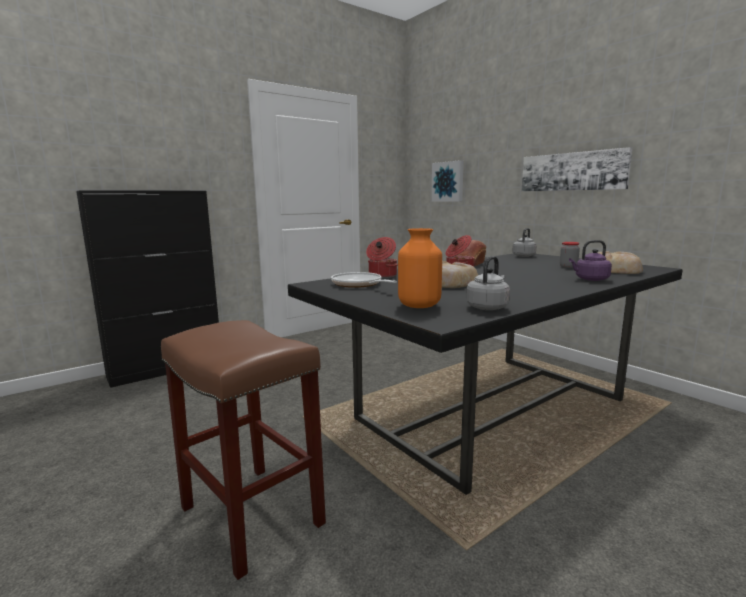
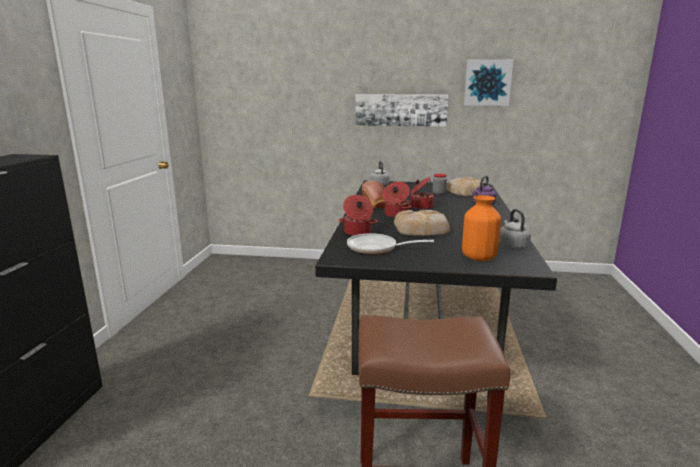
camera: 45 degrees left, 5 degrees up
picture [431,160,464,202] -> picture moved to [464,59,514,106]
none -> cooking pot [410,177,434,210]

